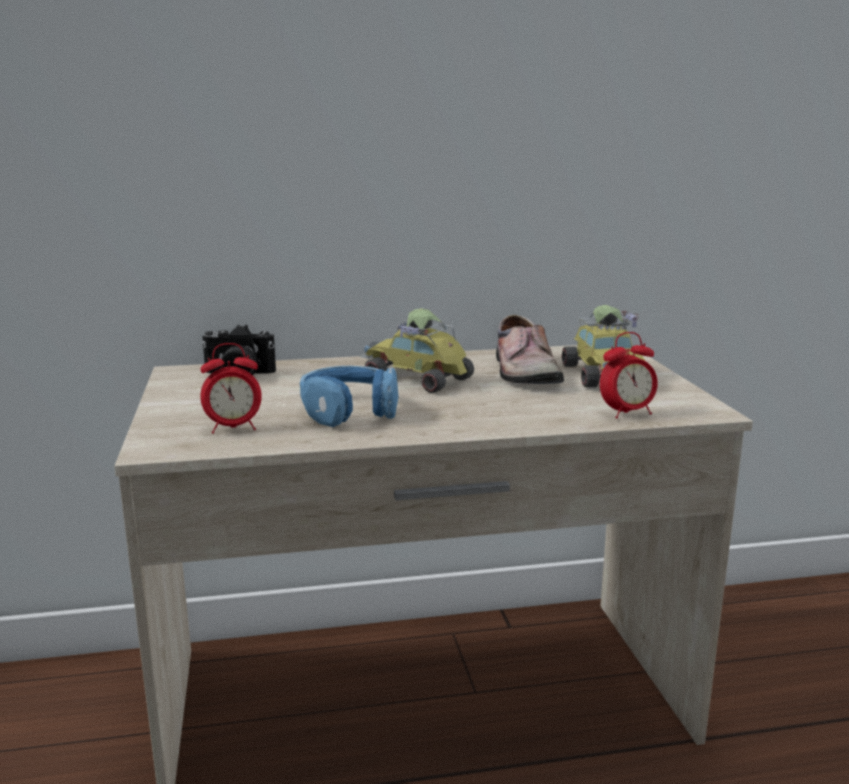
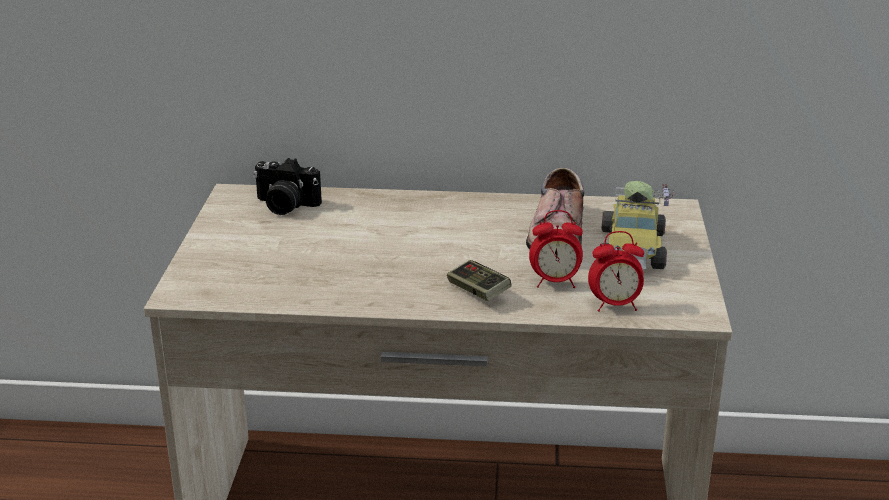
camera: 15 degrees right, 10 degrees up
alarm clock [200,343,262,434] -> alarm clock moved to [529,210,583,288]
blue headphones [300,366,399,427] -> none
toy car [360,308,474,393] -> none
none -> game controller [447,260,511,301]

